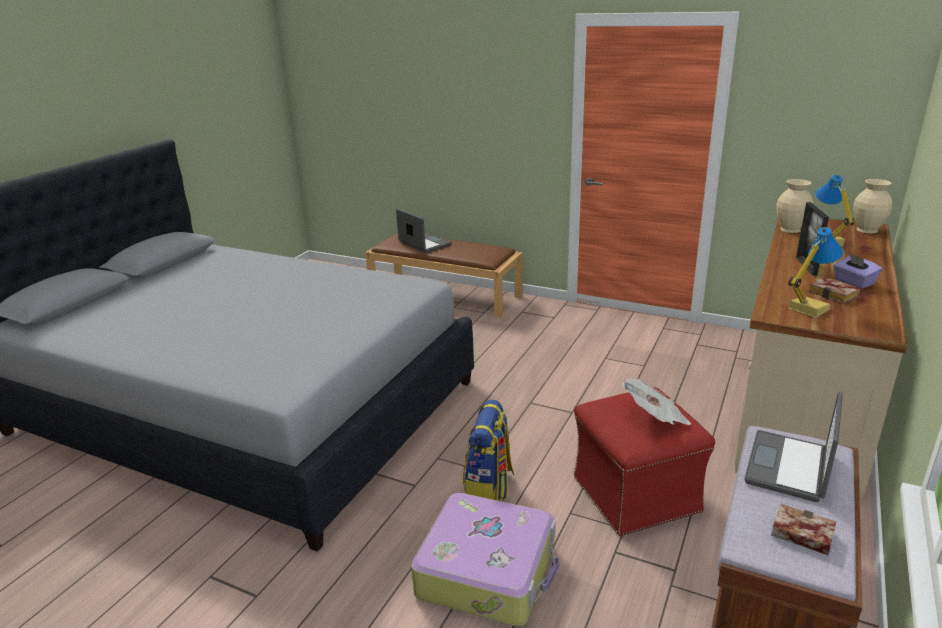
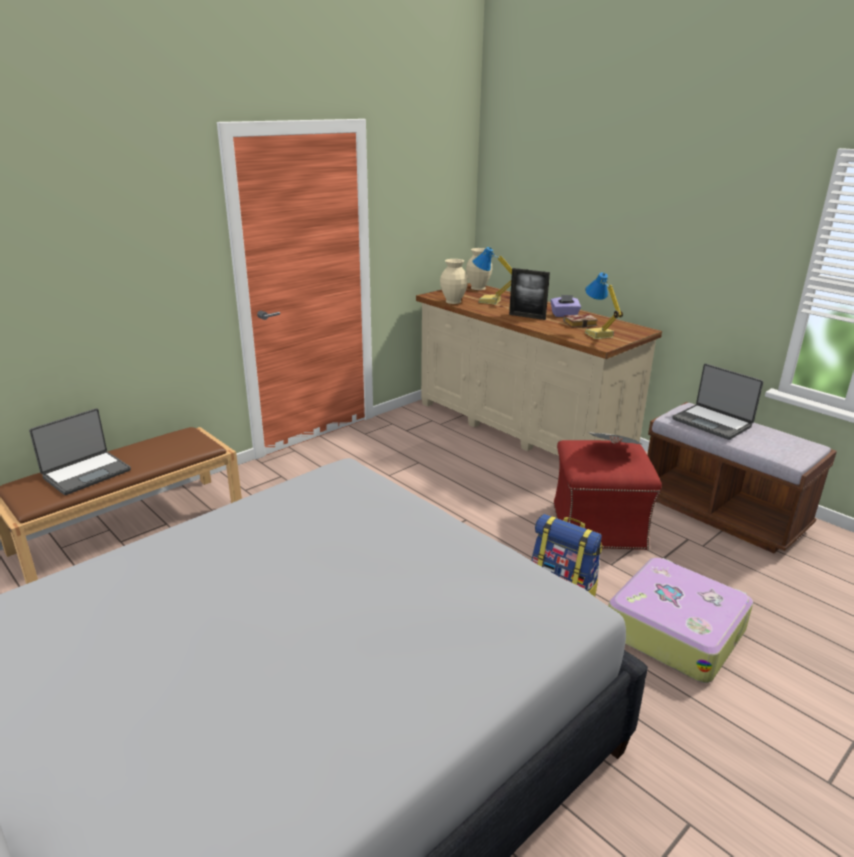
camera: 70 degrees left, 0 degrees up
laptop [396,209,452,253] -> laptop turned 150 degrees clockwise [29,408,131,495]
book [771,504,836,555] -> none

